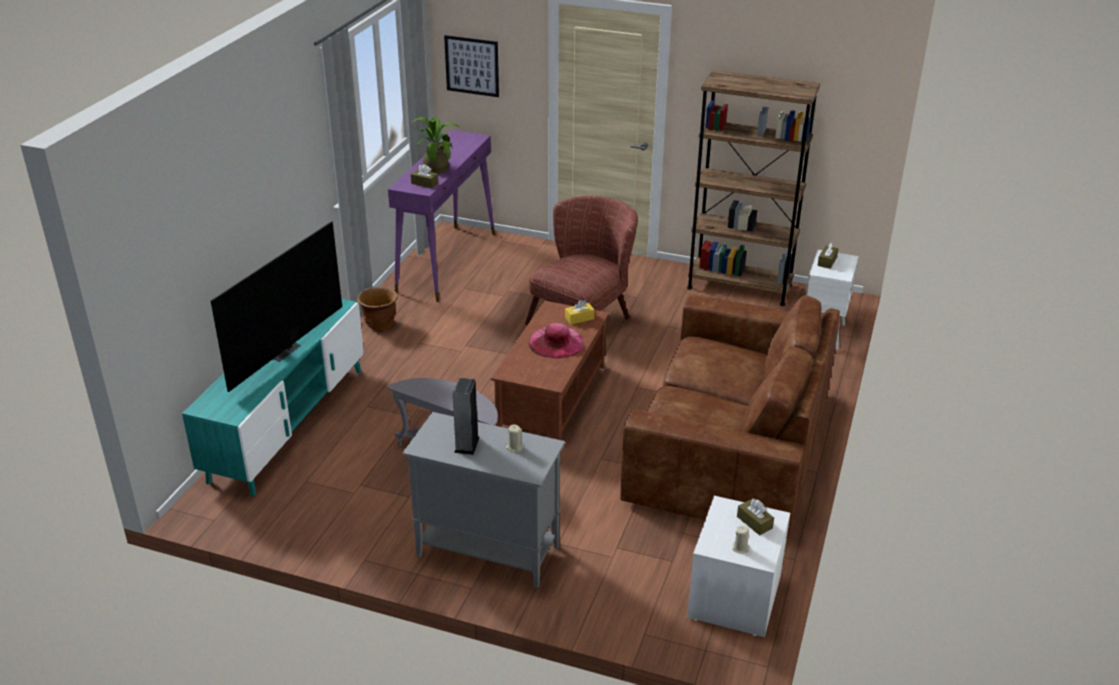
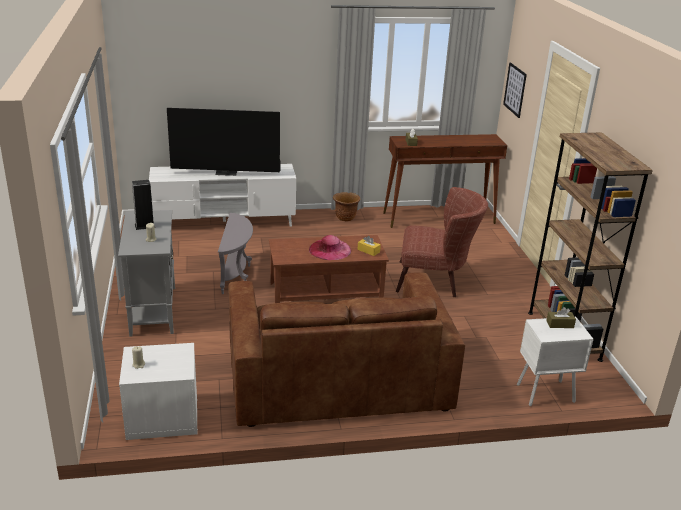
camera: 60 degrees right, 5 degrees down
turquoise tv stand [182,299,364,496] -> white tv stand [149,164,296,227]
purple console table [388,130,495,302] -> brown console table [383,134,507,228]
potted plant [411,117,461,174] -> none
brown tissue box [737,499,774,535] -> none

